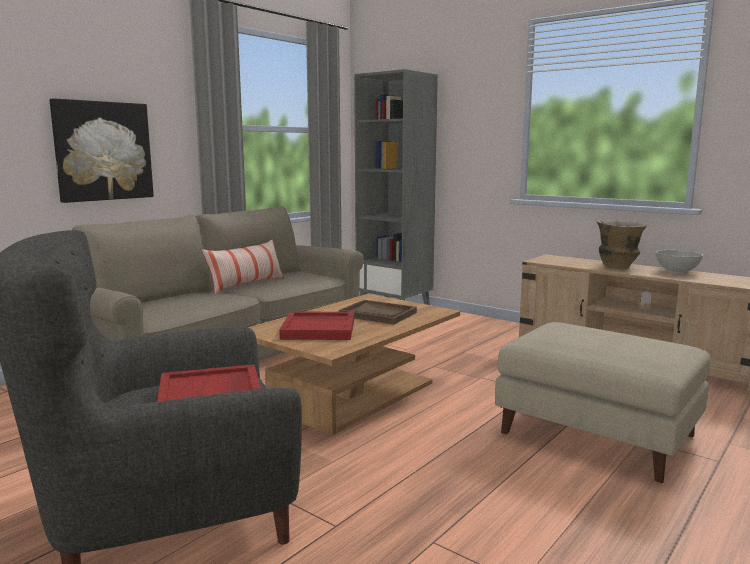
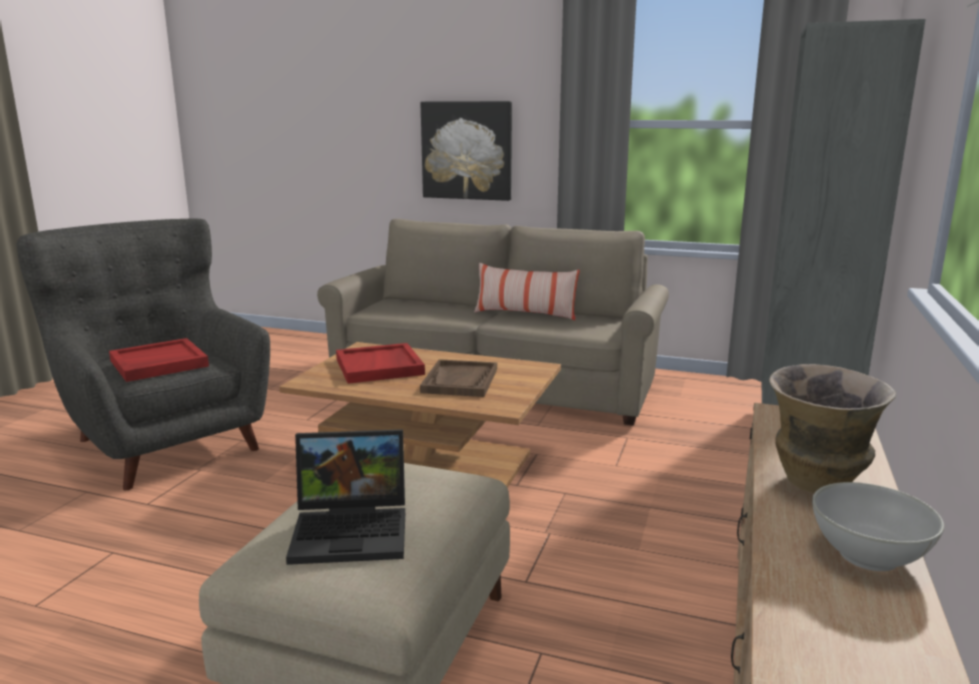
camera: 70 degrees right, 5 degrees up
none -> laptop [286,429,405,565]

